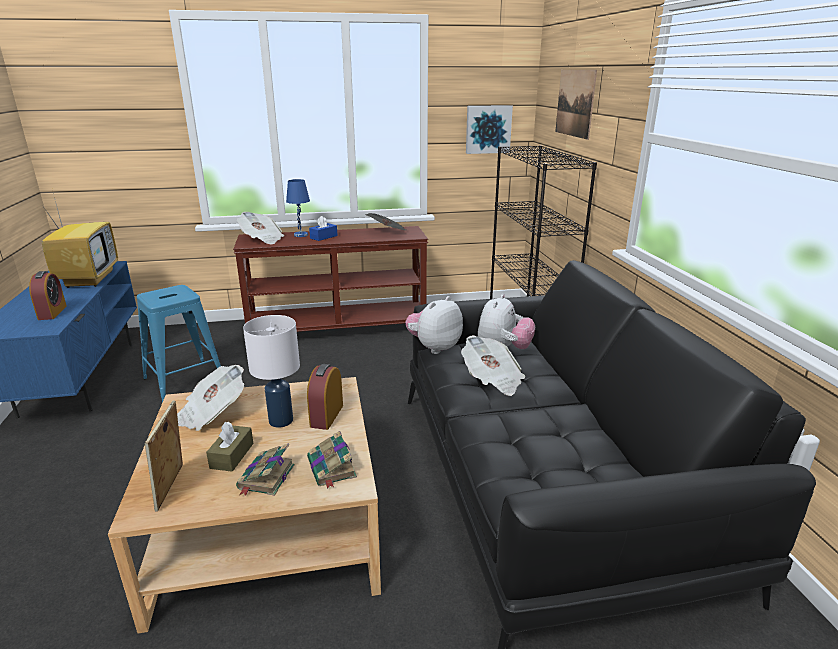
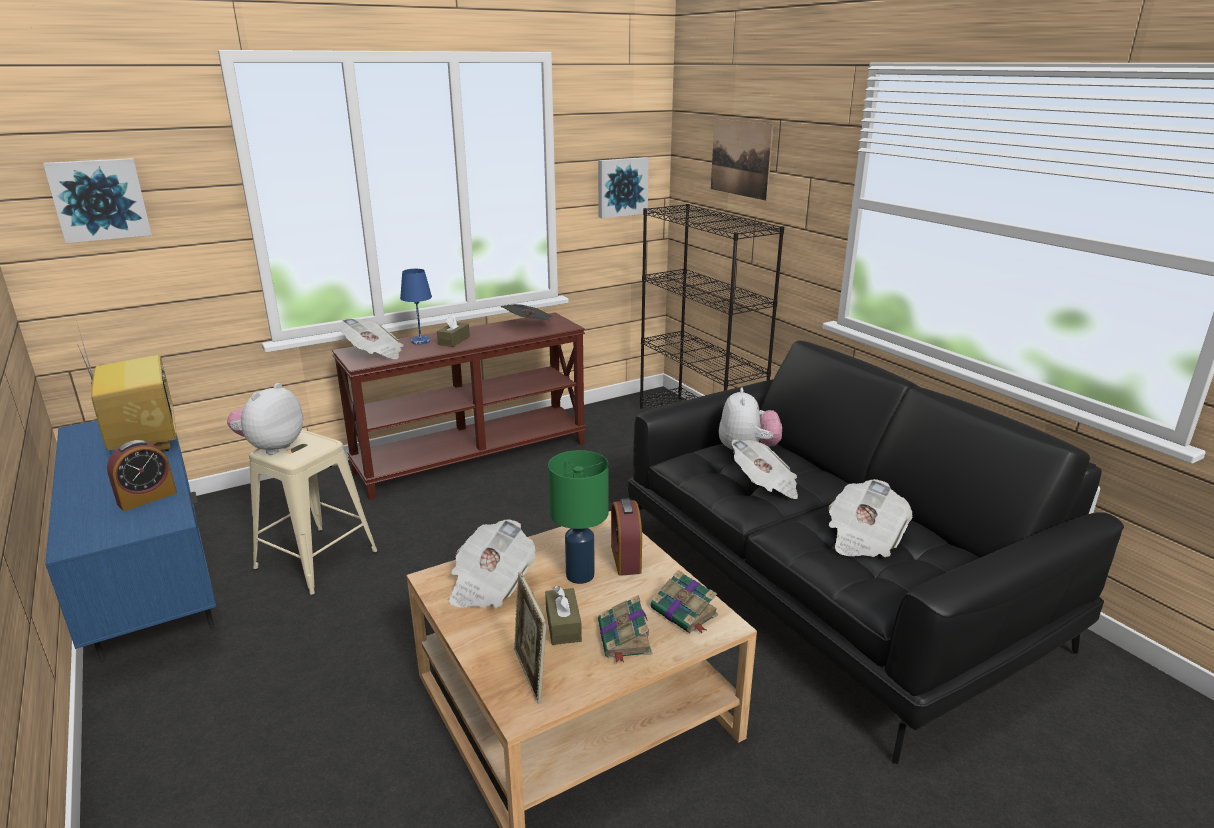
camera: 20 degrees left, 0 degrees up
alarm clock [29,271,67,320] -> alarm clock turned 75 degrees clockwise [107,440,177,511]
blue stool [137,285,221,403] -> beige stool [249,430,378,595]
white table lamp [243,315,300,428] -> green table lamp [548,450,609,584]
blue tissue box [309,216,338,241] -> brown tissue box [437,314,470,347]
plush toy [405,296,463,354] -> plush toy moved to [227,383,303,455]
none -> picture [43,158,152,243]
none -> newspaper [828,479,913,557]

